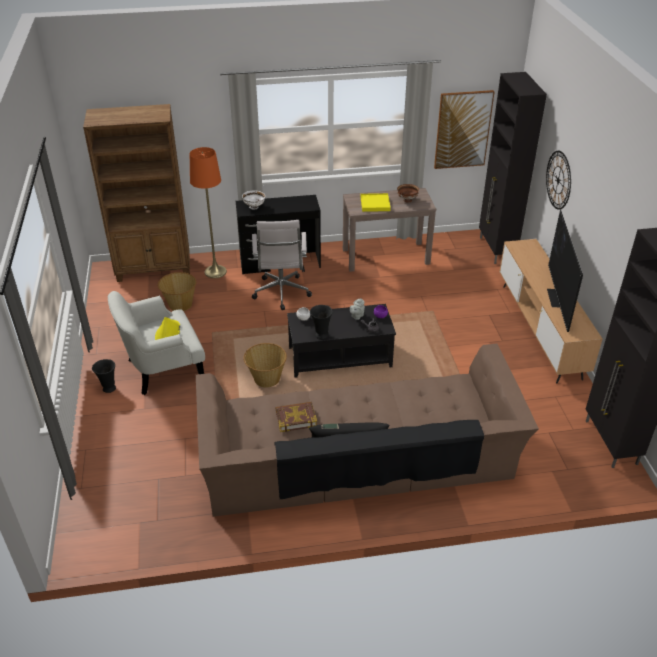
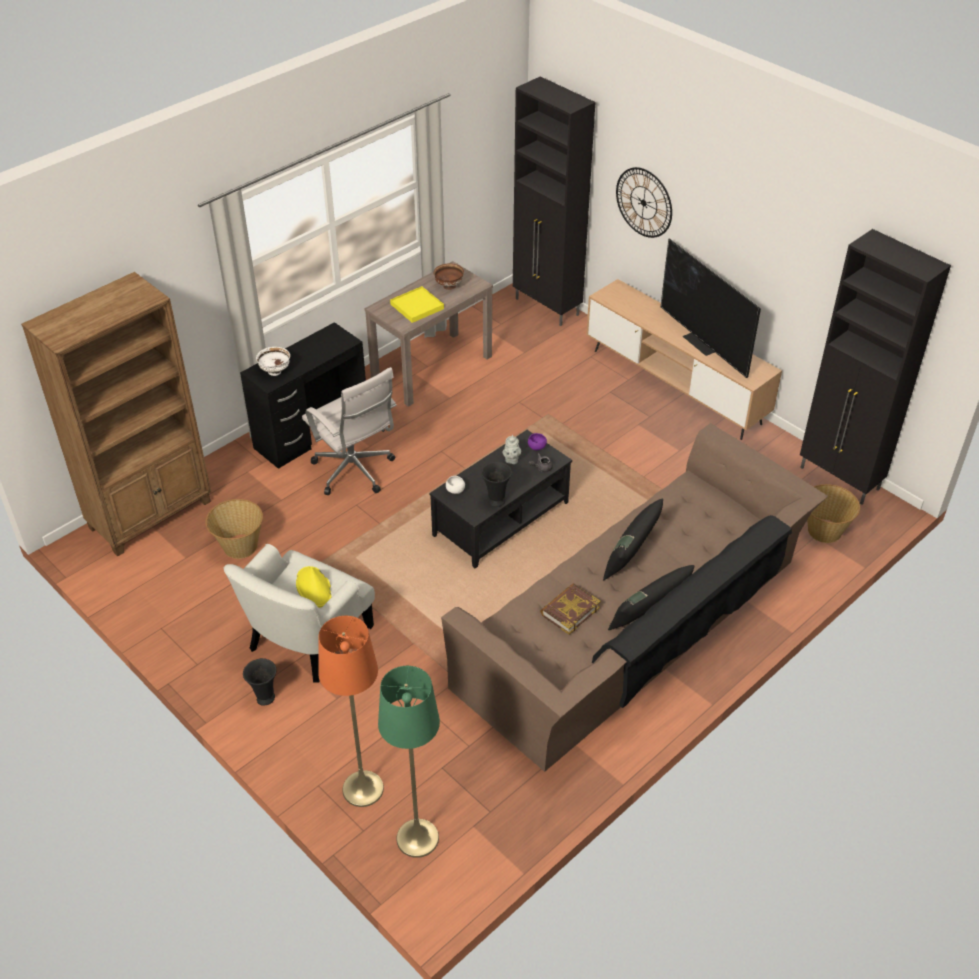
camera: 35 degrees left, 5 degrees up
orange floor lamp [190,147,227,278] -> orange floor lamp moved to [318,616,384,807]
basket [243,343,287,387] -> basket moved to [807,484,860,543]
picture [434,90,495,169] -> none
none -> green floor lamp [378,666,440,858]
none -> black pillow [603,498,663,580]

